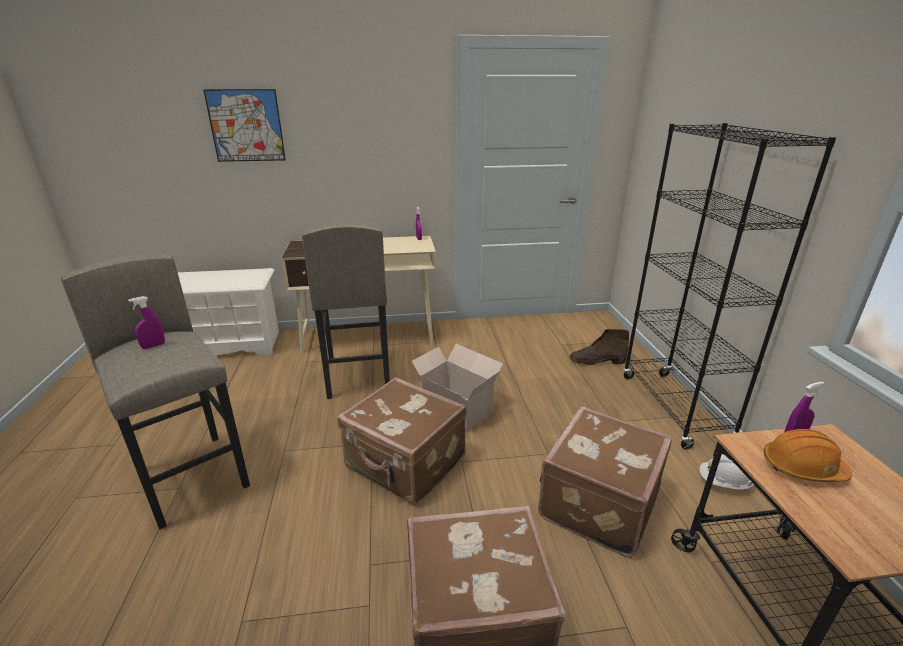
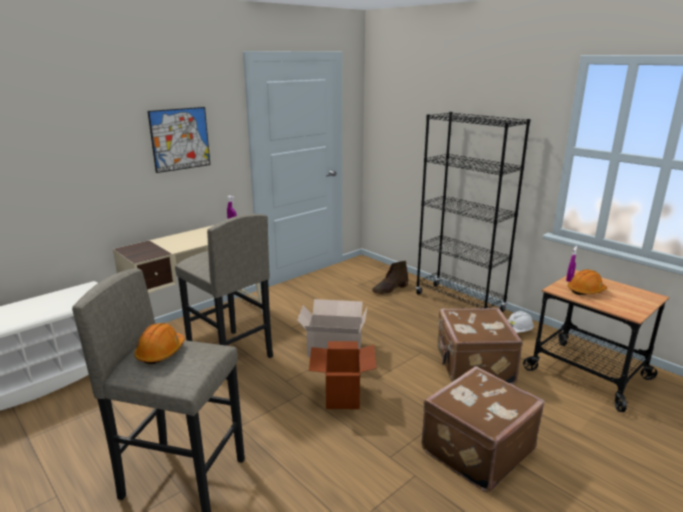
camera: 35 degrees left, 5 degrees down
purple spray bottle [128,296,165,349] -> orange hard hat [134,323,185,364]
picture [203,89,286,162] -> picture moved to [148,107,210,173]
brown suitcase [337,377,467,506] -> cardboard box [309,341,376,409]

